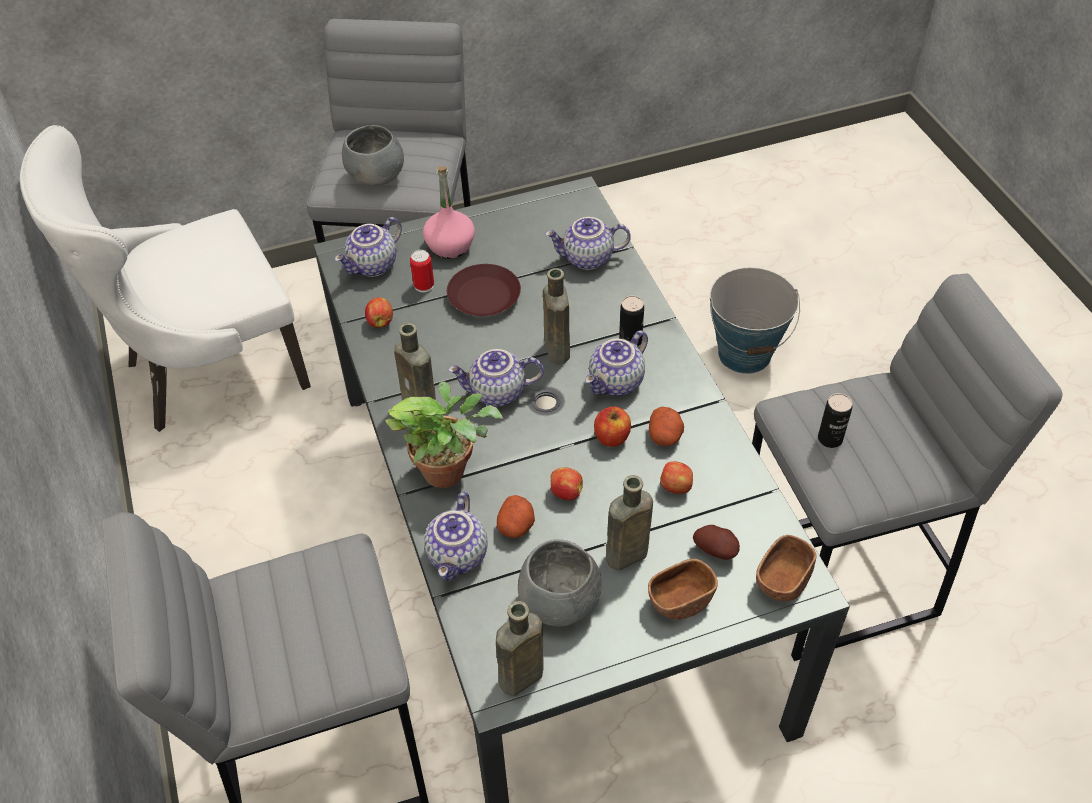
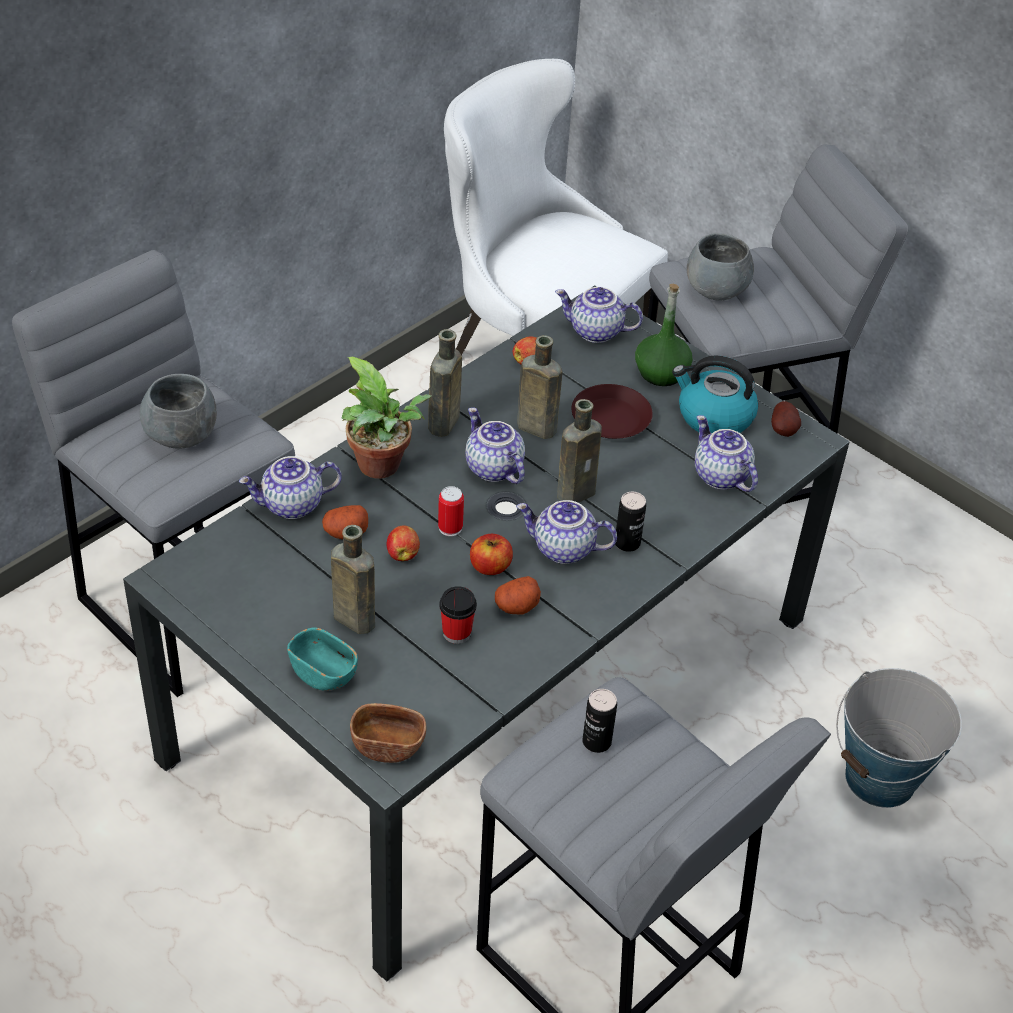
camera: 60 degrees right, 5 degrees down
can [410,250,434,292] -> can moved to [438,486,464,536]
pink bottle [423,166,475,259] -> green bottle [635,284,692,386]
brown bottle [496,601,544,696] -> brown bottle moved to [517,335,562,439]
grey bowl [518,539,602,626] -> grey bowl moved to [140,374,217,448]
brown bowl [648,559,718,620] -> turquoise bowl [287,627,358,691]
apple [660,461,693,494] -> cup [439,586,477,644]
potato [693,525,740,560] -> potato moved to [771,401,801,437]
none -> kettle [672,355,758,433]

